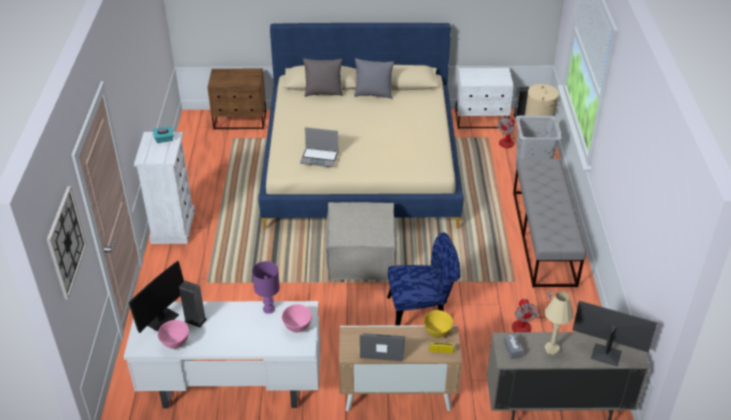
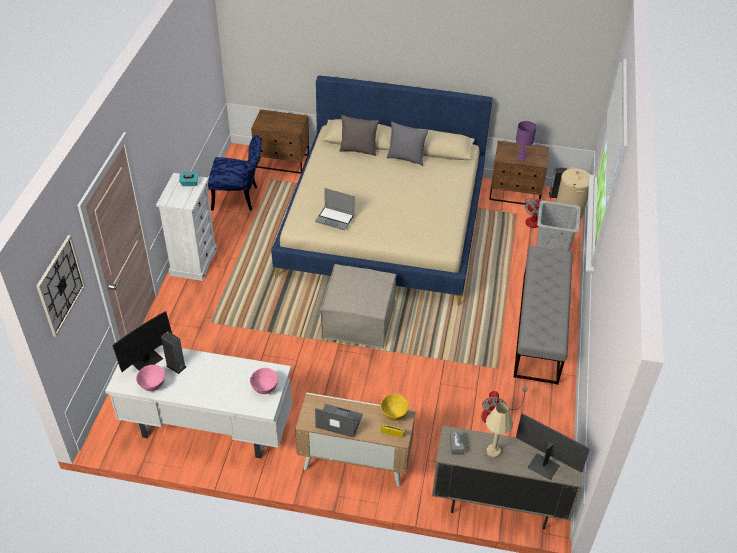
camera: 10 degrees right, 5 degrees up
purple table lamp [252,261,280,314] -> purple table lamp moved to [516,121,536,161]
blue chair [387,232,461,326] -> blue chair moved to [208,135,261,211]
white nightstand [455,68,514,129] -> brown nightstand [489,141,549,205]

